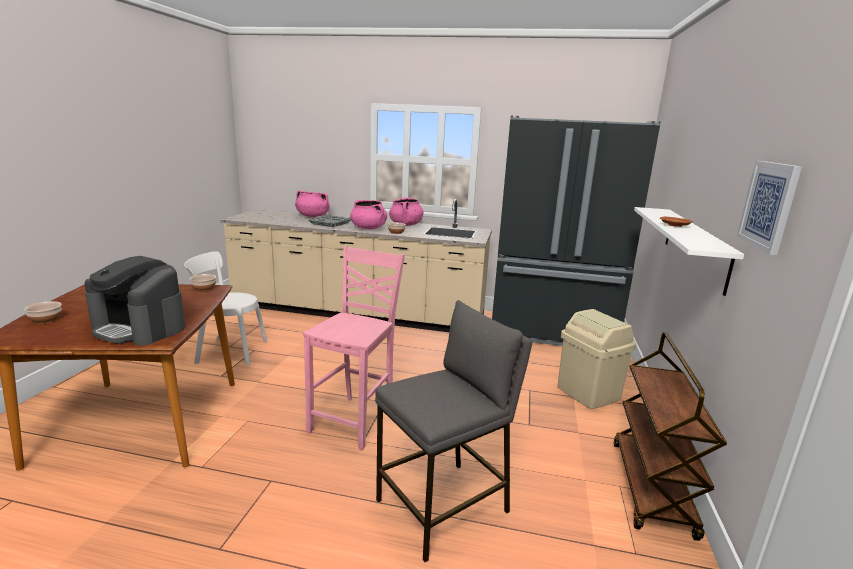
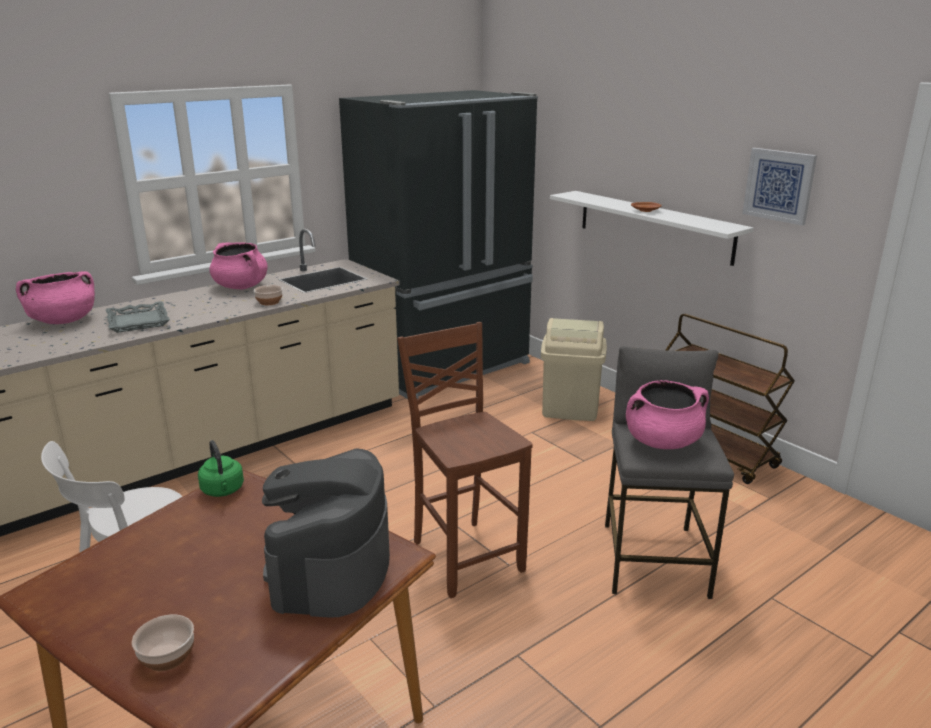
camera: 50 degrees left, 5 degrees up
coffee machine [84,256,185,346] -> coffee machine turned 120 degrees clockwise [262,448,390,618]
bowl [190,274,216,291] -> green kettle [198,440,244,497]
pink chair [303,246,405,450] -> brown chair [397,322,533,598]
pink cooking pot [350,200,387,229] -> pink cooking pot moved to [626,380,709,449]

